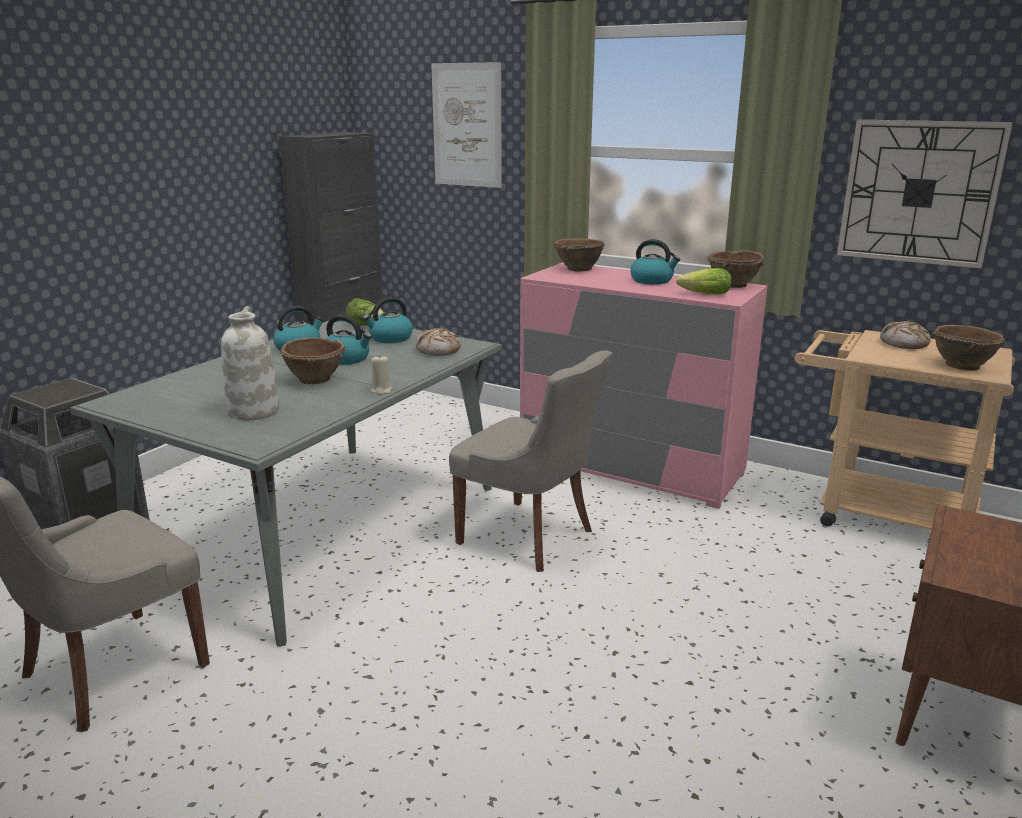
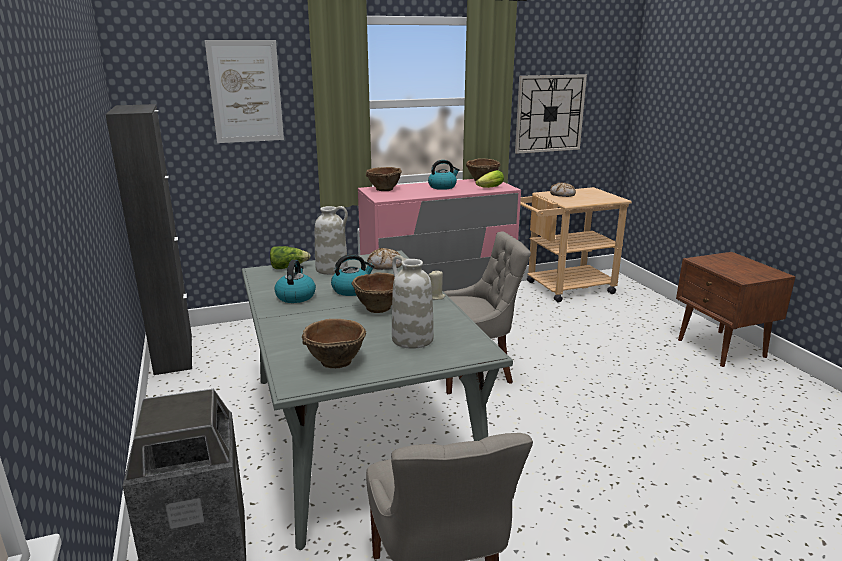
camera: 50 degrees left, 0 degrees up
kettle [363,297,413,343] -> white vase [315,206,348,275]
brown bowl [931,325,1005,371] -> brown bowl moved to [302,319,366,368]

